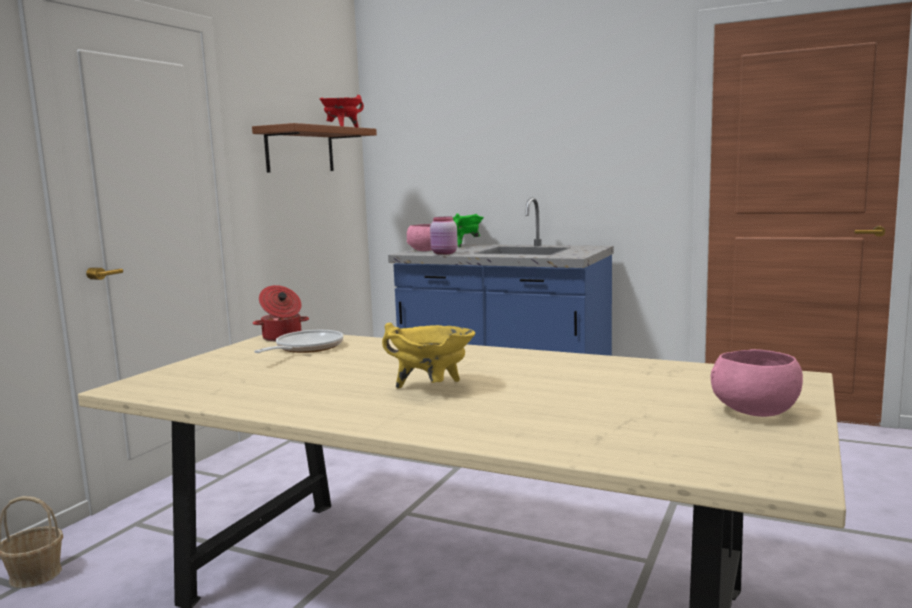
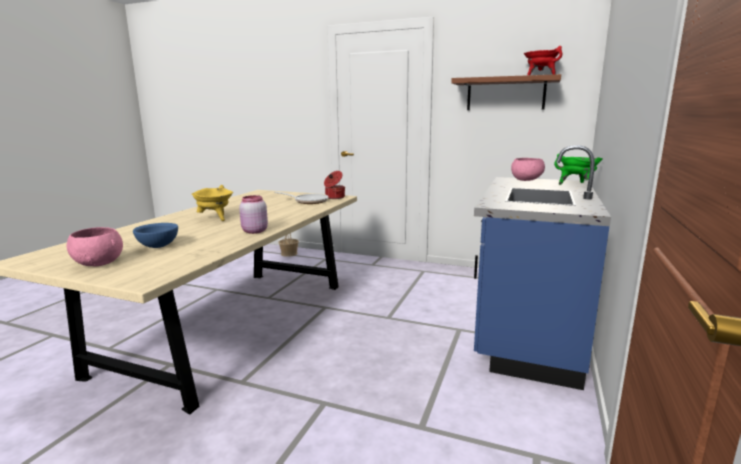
camera: 85 degrees right, 5 degrees up
pink jar [430,217,458,255] -> pink jar moved to [239,195,268,234]
none -> blue bowl [133,223,178,248]

